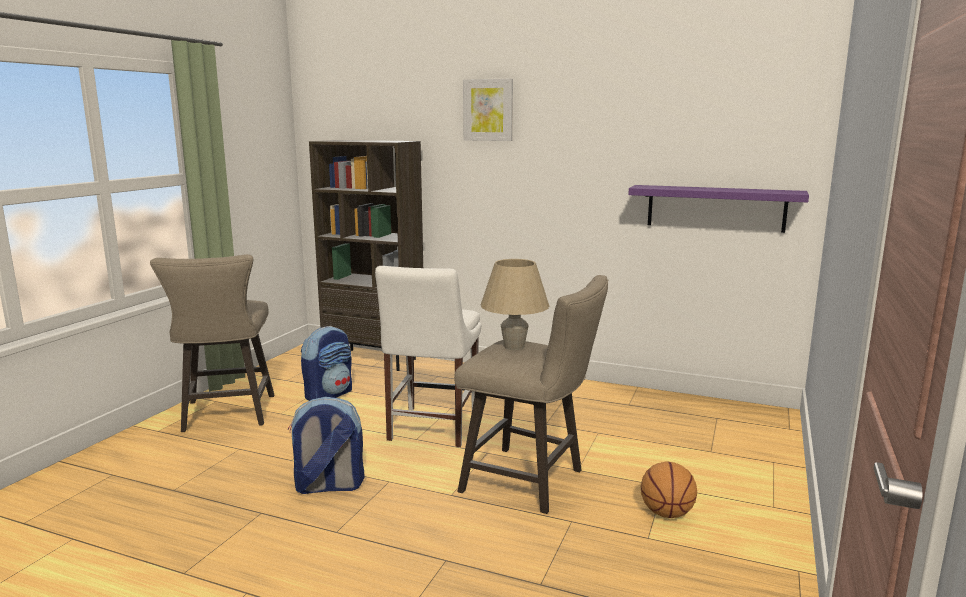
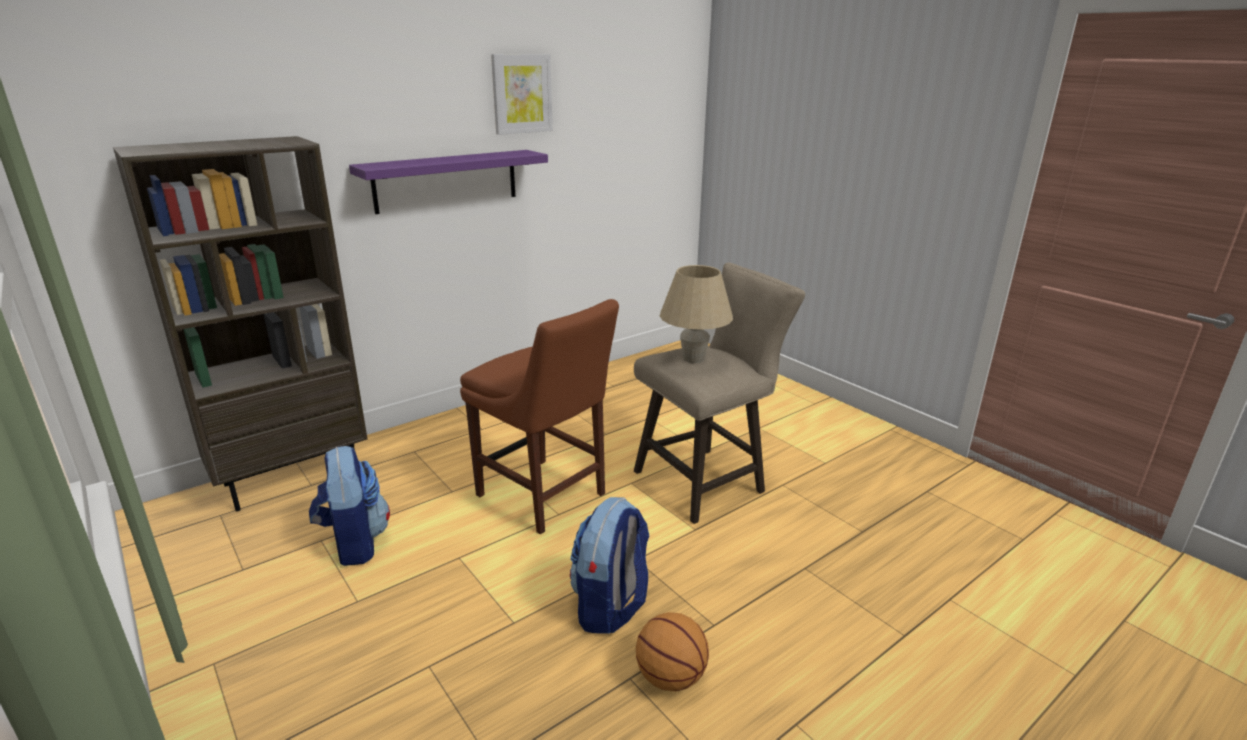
camera: 60 degrees left, 10 degrees up
beige stool [150,254,274,432] -> none
white chair [375,266,481,447] -> brown chair [460,299,619,534]
picture [463,79,513,141] -> picture moved to [491,54,553,135]
purple shelf [628,185,809,233] -> purple shelf moved to [349,150,548,214]
basketball [641,461,697,518] -> basketball moved to [636,612,709,691]

